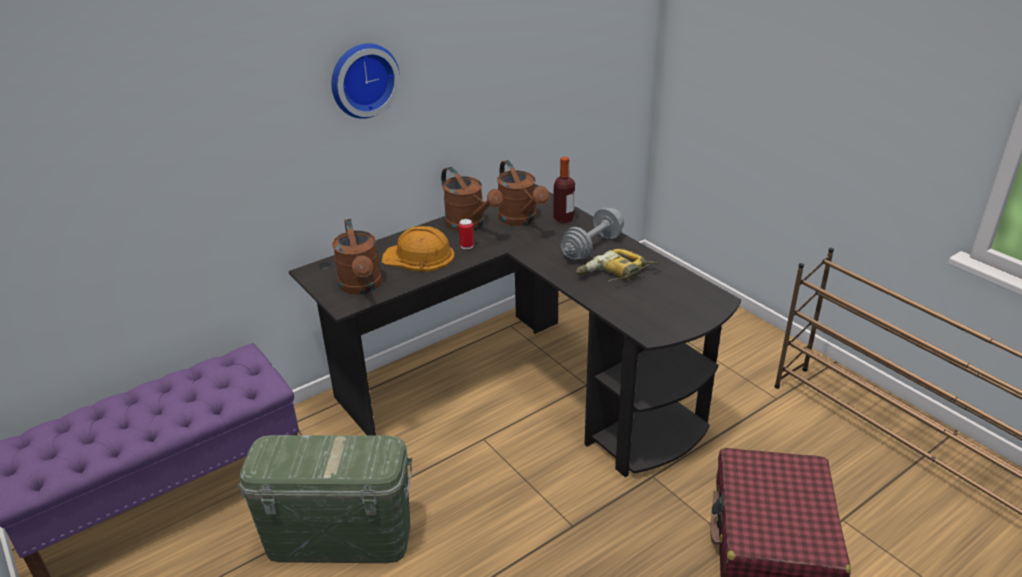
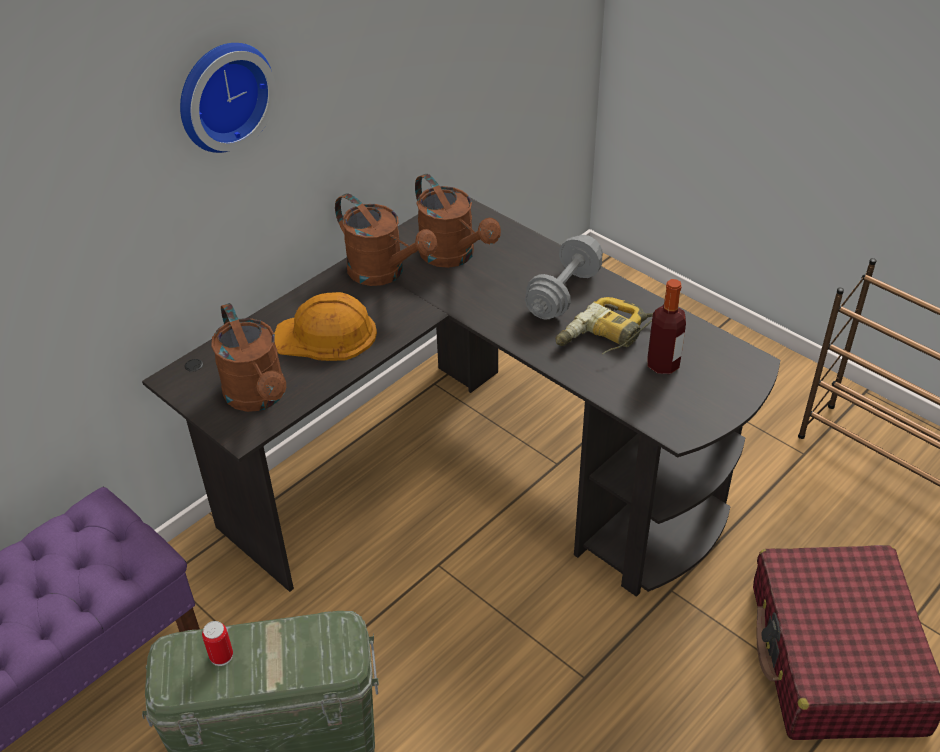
camera: 10 degrees left, 10 degrees up
can [459,219,474,249] -> can moved to [202,621,233,666]
bottle [553,157,575,223] -> bottle moved to [647,279,686,374]

